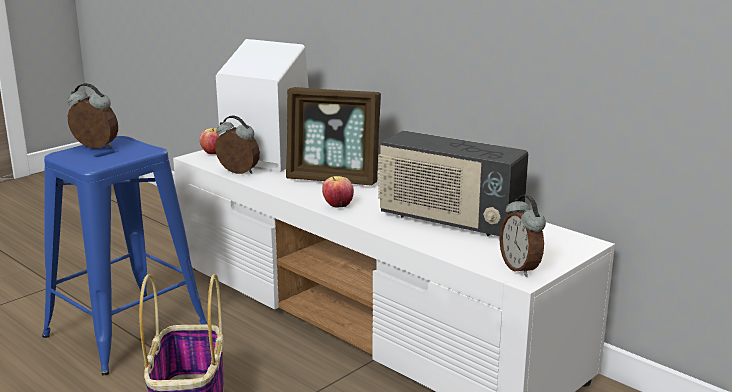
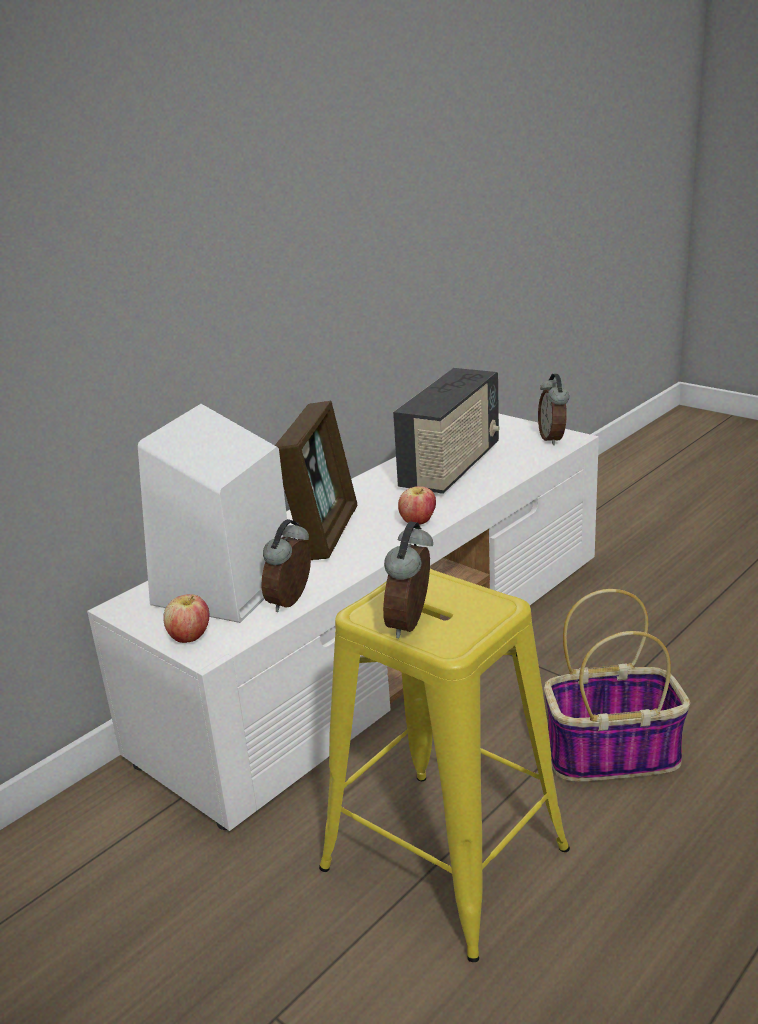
camera: 90 degrees left, 5 degrees up
blue stool [42,136,208,375] -> yellow stool [319,569,570,962]
alarm clock [499,195,546,277] -> alarm clock turned 105 degrees clockwise [538,374,569,445]

